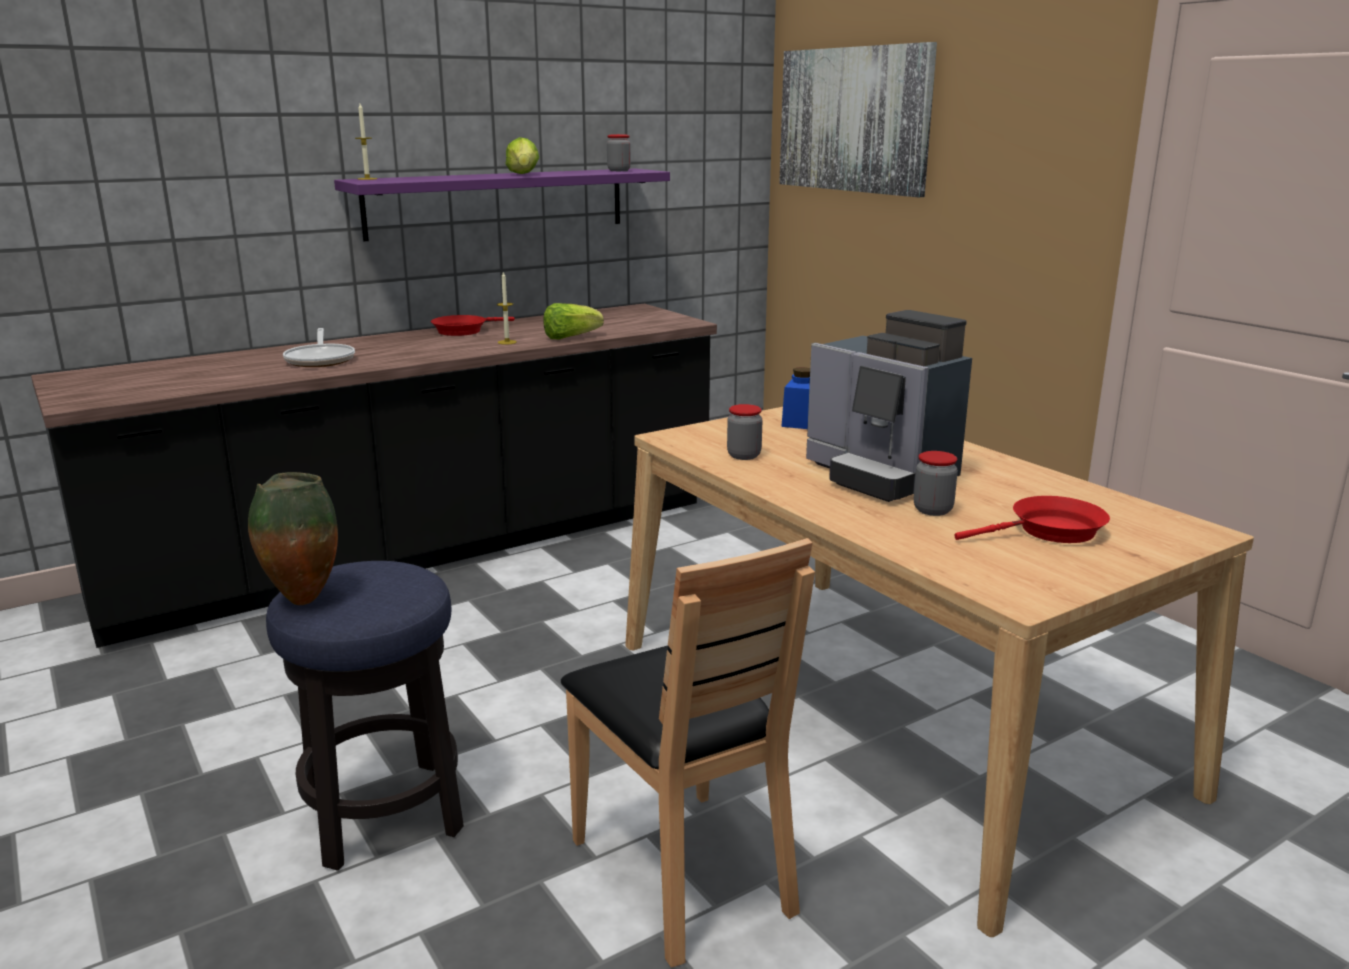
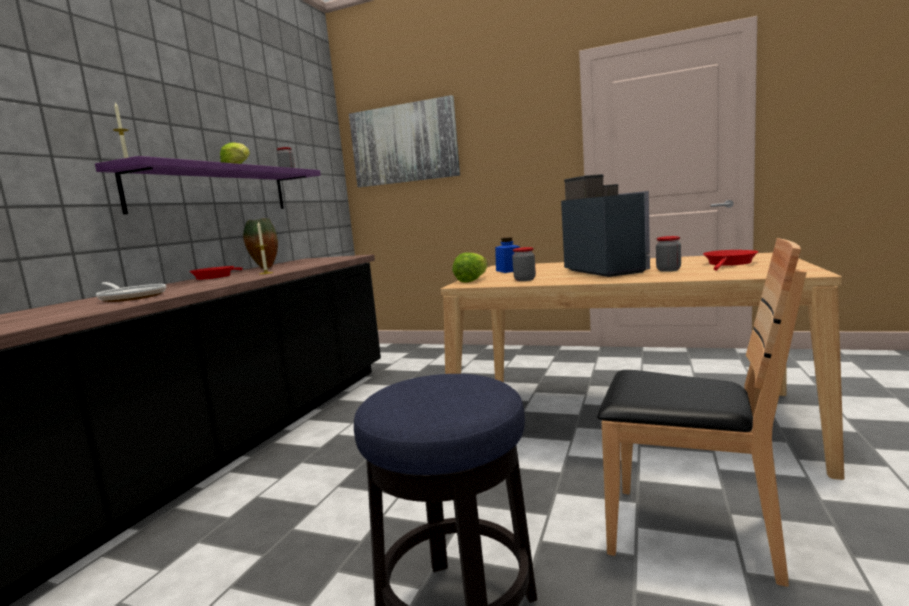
camera: 35 degrees left, 10 degrees down
vase [248,472,338,605] -> vase moved to [243,218,278,269]
lettuce [543,303,604,339] -> lettuce moved to [452,252,488,283]
coffee machine [806,310,972,502] -> coffee machine turned 120 degrees counterclockwise [561,174,650,277]

